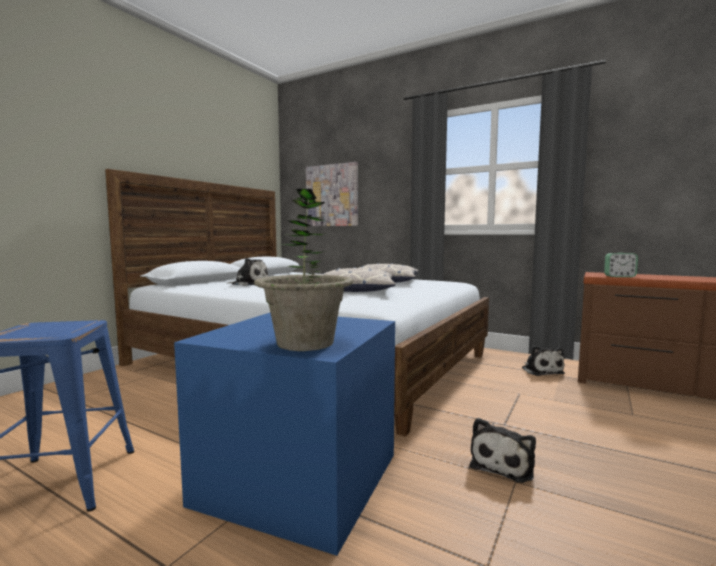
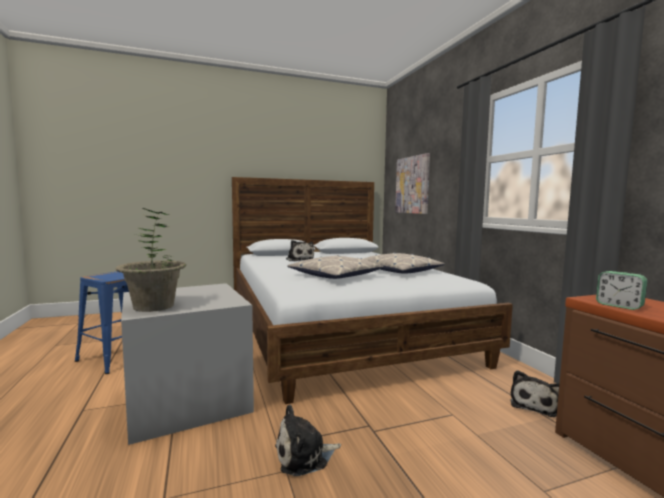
camera: 40 degrees right, 0 degrees up
blue storage box [174,313,395,556] -> grey storage box [121,283,254,445]

